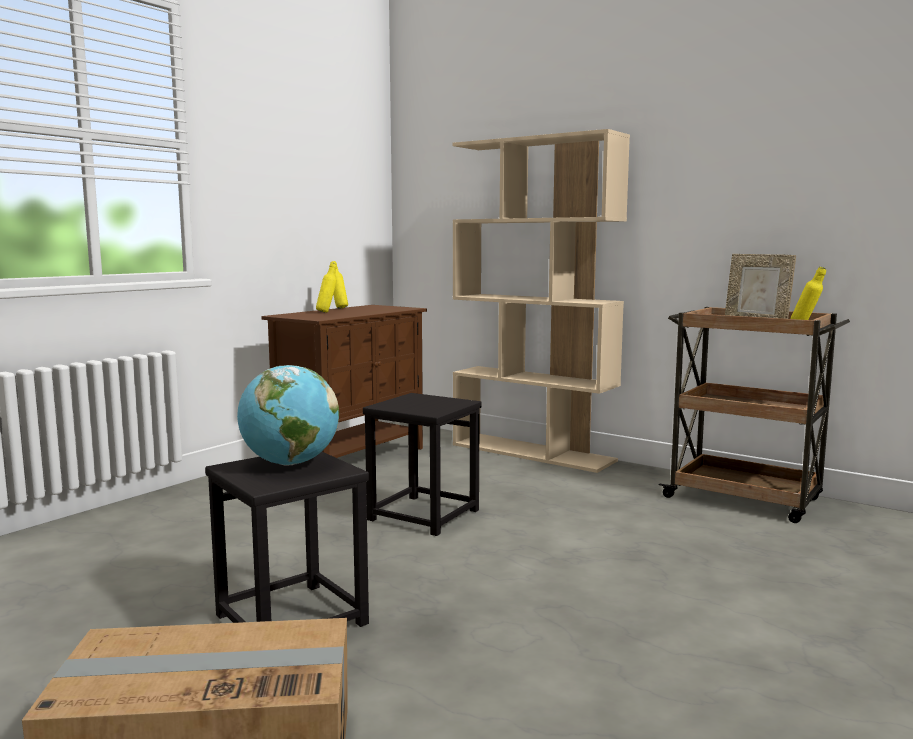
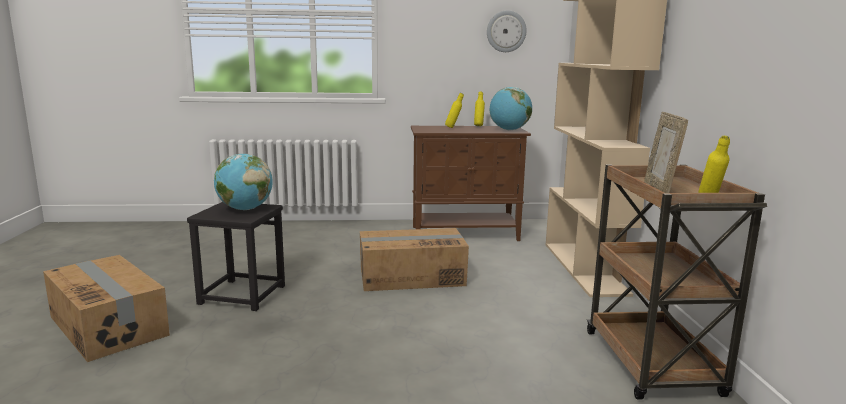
camera: 50 degrees right, 5 degrees up
black stool [363,393,482,536] -> cardboard box [360,228,469,291]
none -> wall clock [487,10,527,52]
none -> globe [489,87,532,130]

